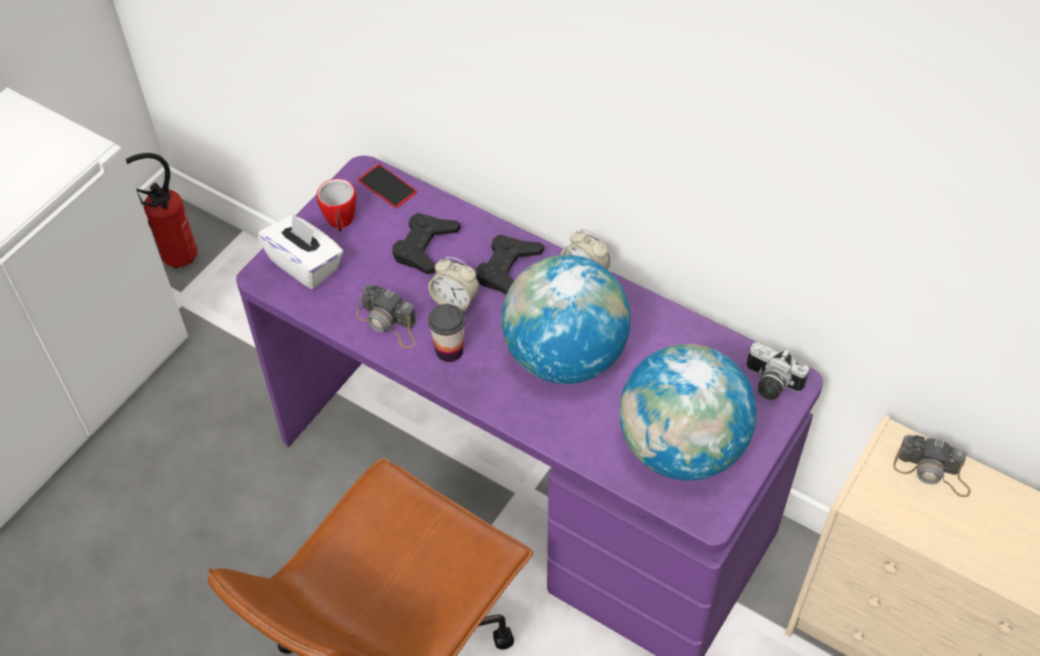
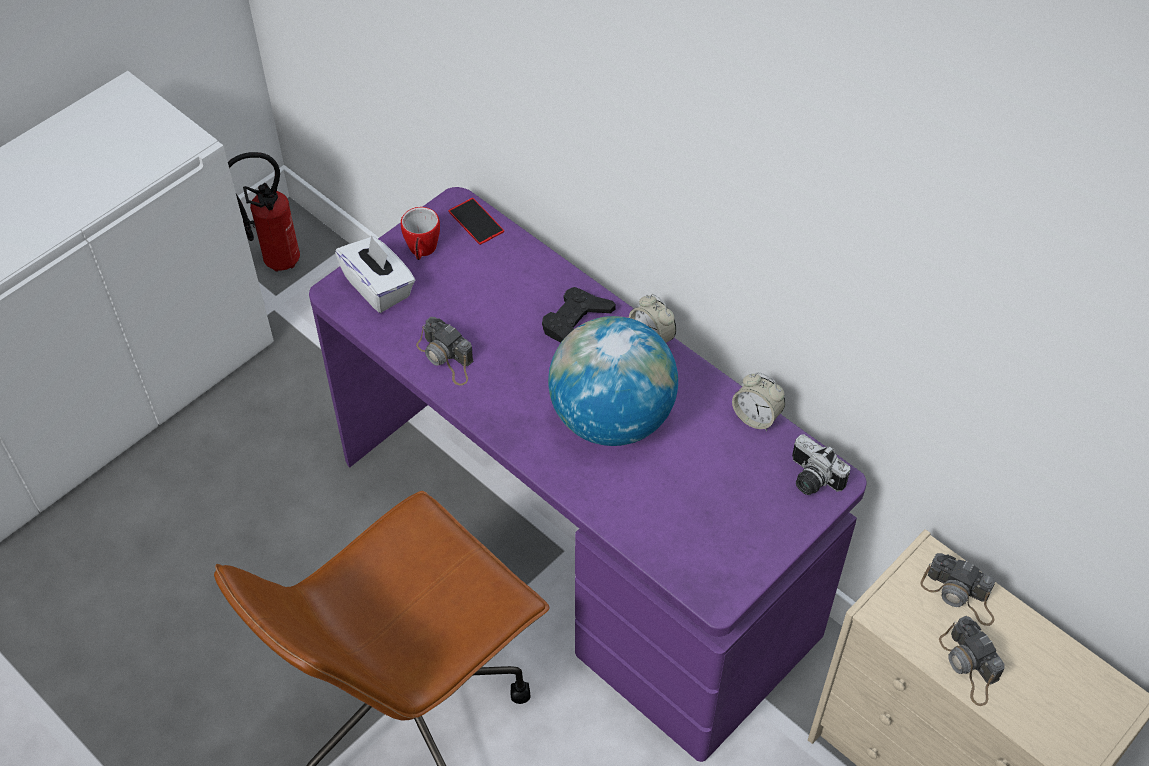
camera: 10 degrees right, 0 degrees up
black game controller [392,213,461,274] -> none
alarm clock [428,257,479,312] -> alarm clock moved to [732,372,785,431]
cup [428,304,465,362] -> none
globe [619,344,757,481] -> none
none -> camera [939,616,1005,706]

